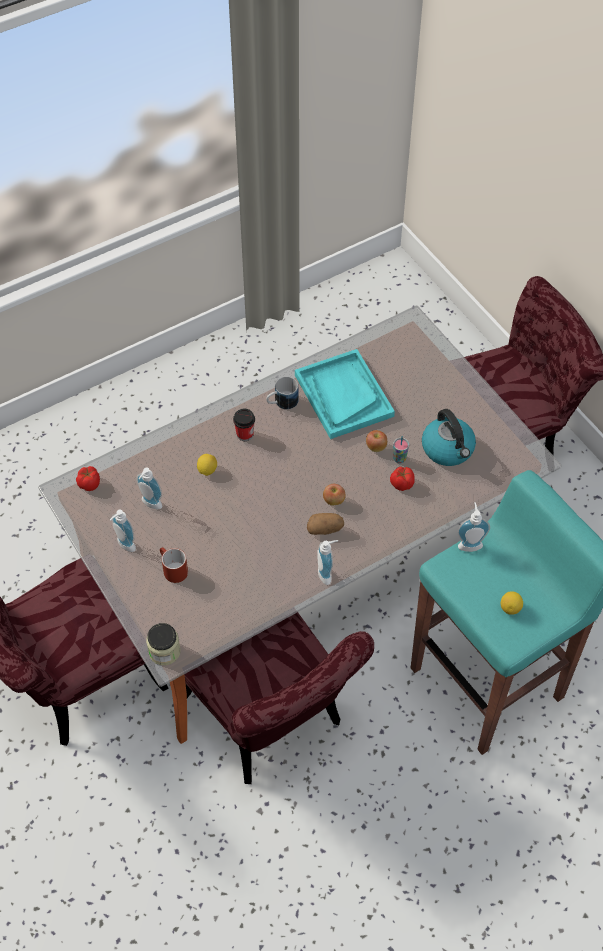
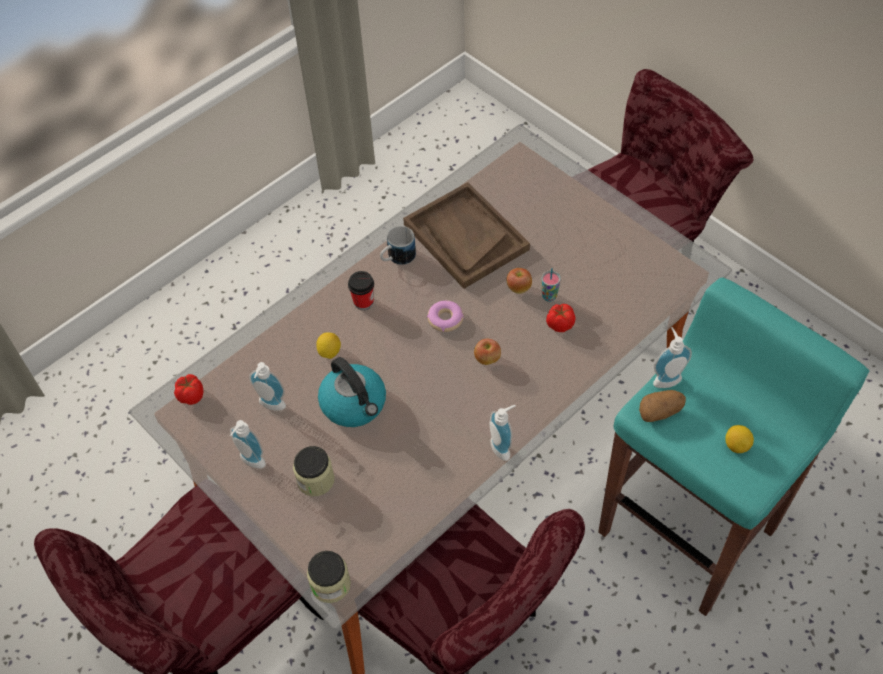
camera: 10 degrees left, 0 degrees up
red mug [160,547,188,583] -> jar [293,446,334,496]
turquoise tray [295,349,395,439] -> brown tray [403,182,530,289]
potato [307,513,344,535] -> potato moved to [639,390,686,422]
kettle [422,409,476,466] -> kettle moved to [318,357,386,427]
none -> donut [427,301,464,332]

